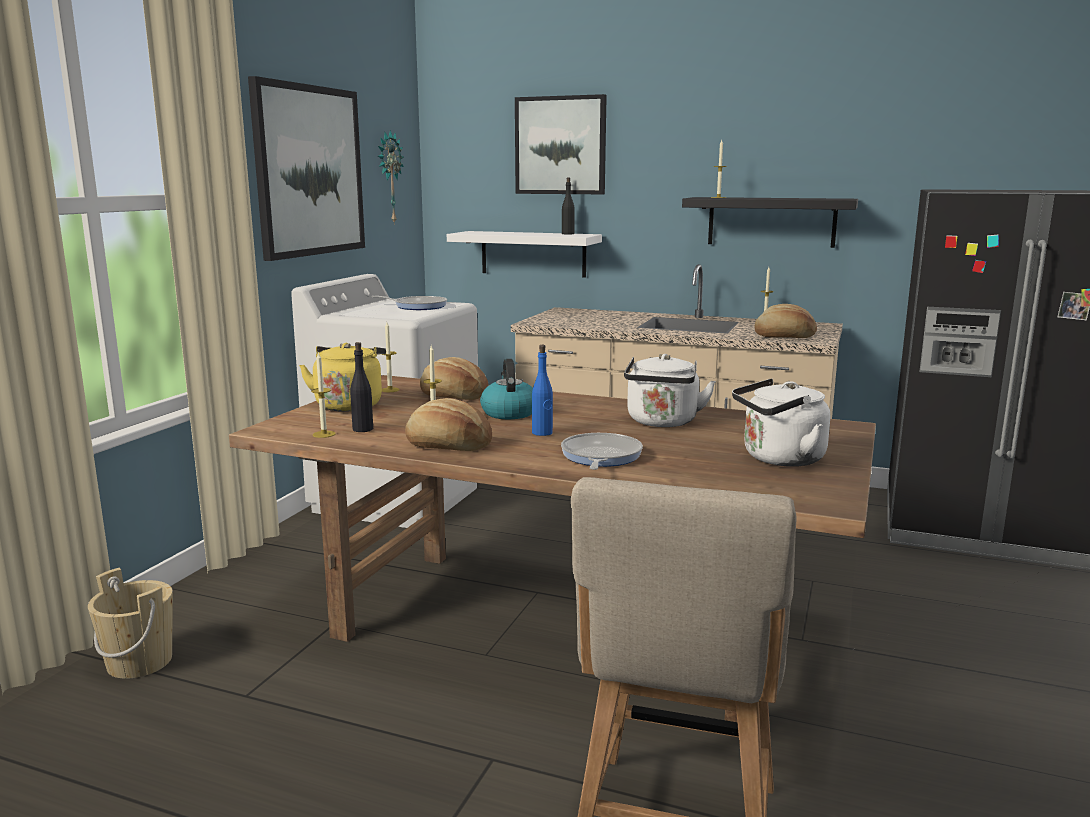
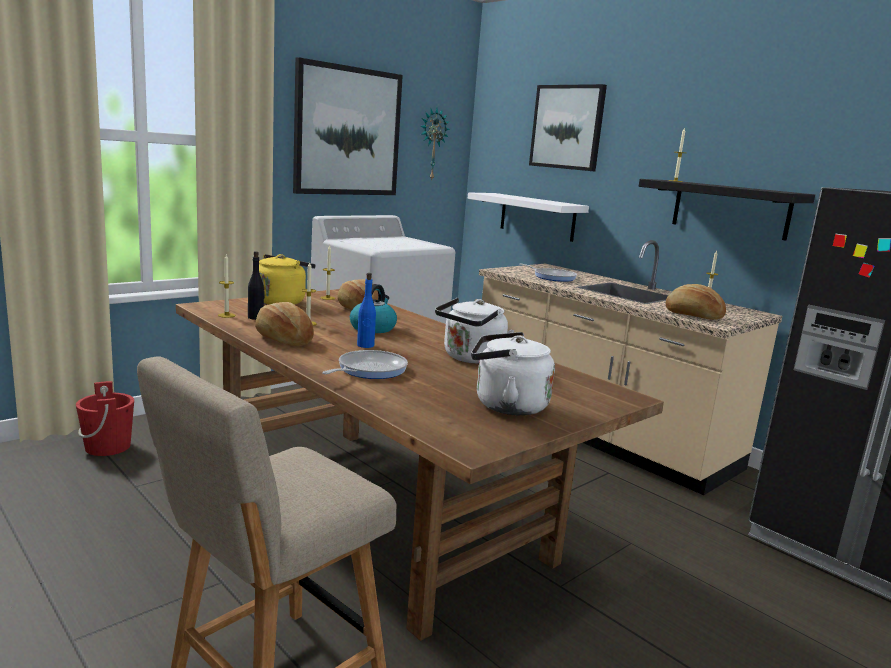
camera: 25 degrees right, 0 degrees up
beige bucket [88,568,173,679] -> red bucket [76,381,134,456]
frying pan [371,296,447,310] -> frying pan moved to [520,263,577,282]
black bottle [562,177,575,234] -> none

